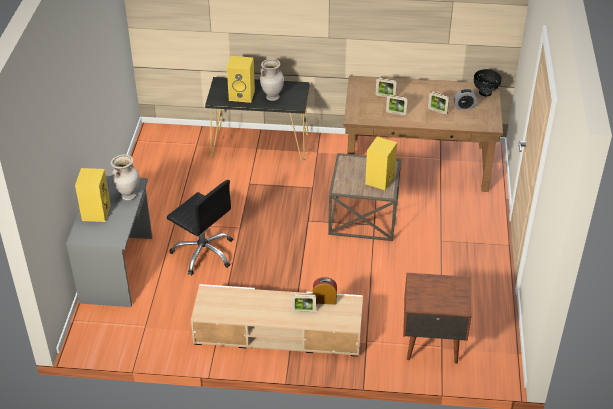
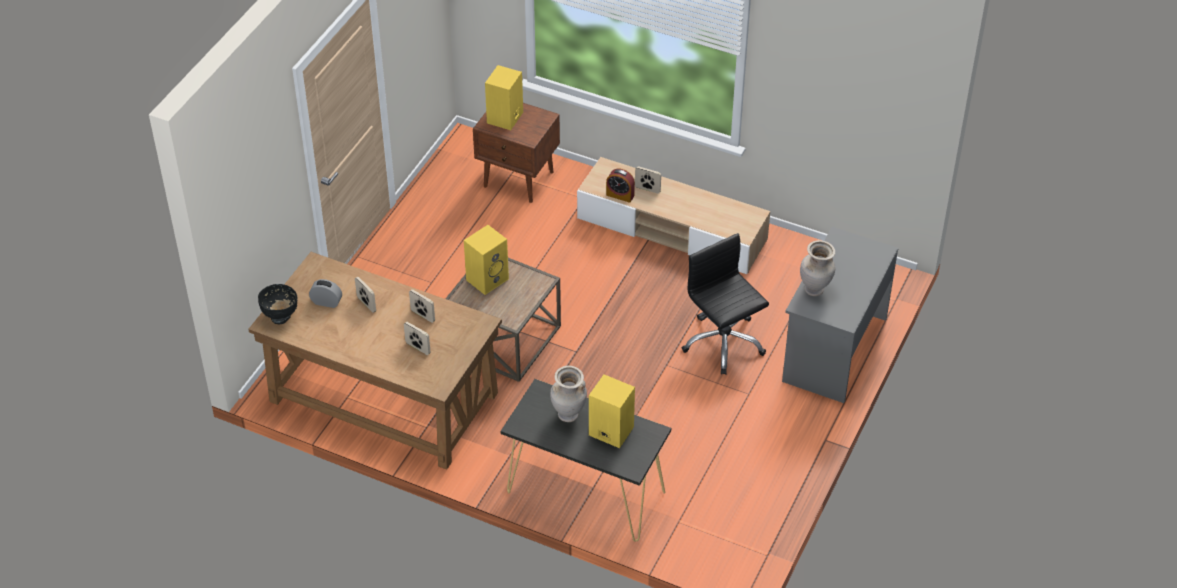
camera: 160 degrees left, 5 degrees up
yellow speaker [75,168,111,222] -> yellow speaker moved to [485,65,523,130]

